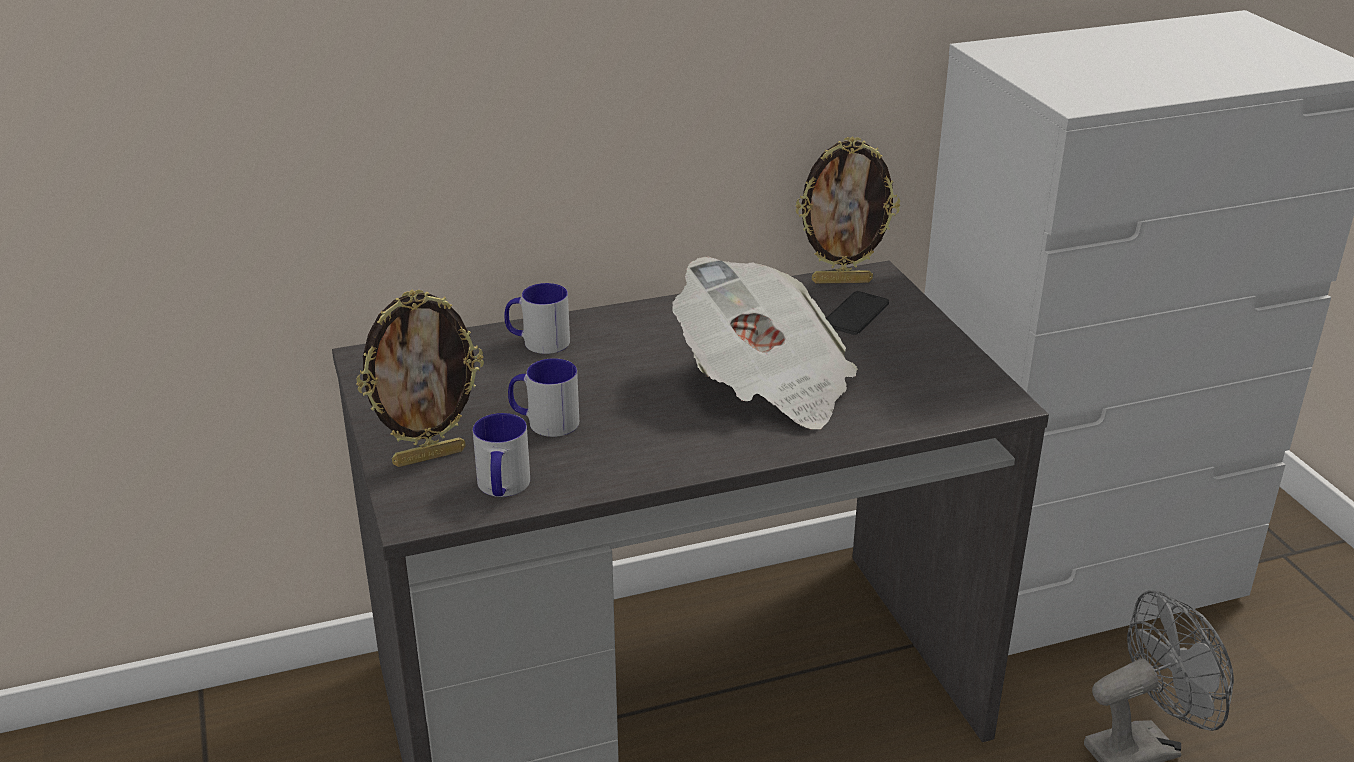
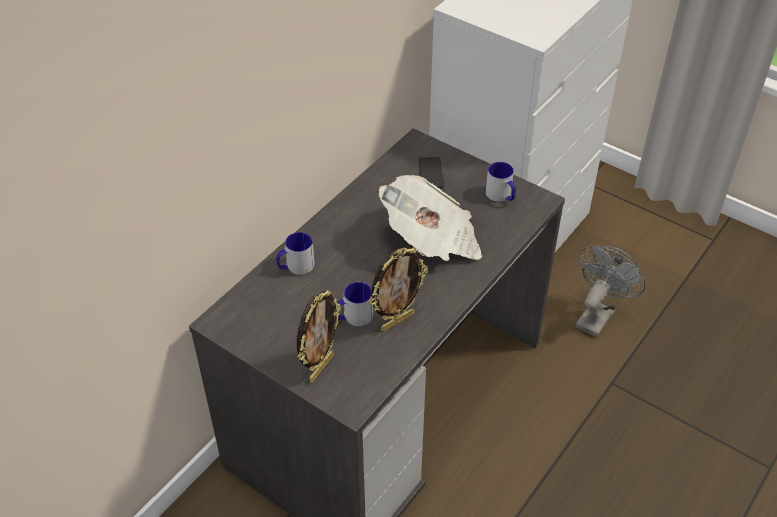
camera: 35 degrees left, 15 degrees up
mug [473,413,530,497] -> mug moved to [486,162,516,202]
picture frame [795,136,900,284] -> picture frame moved to [369,247,428,332]

